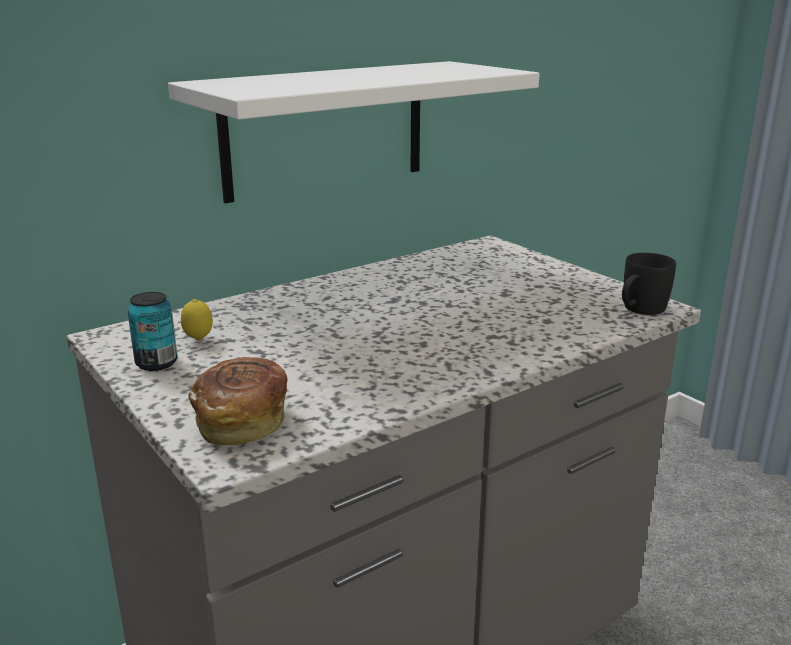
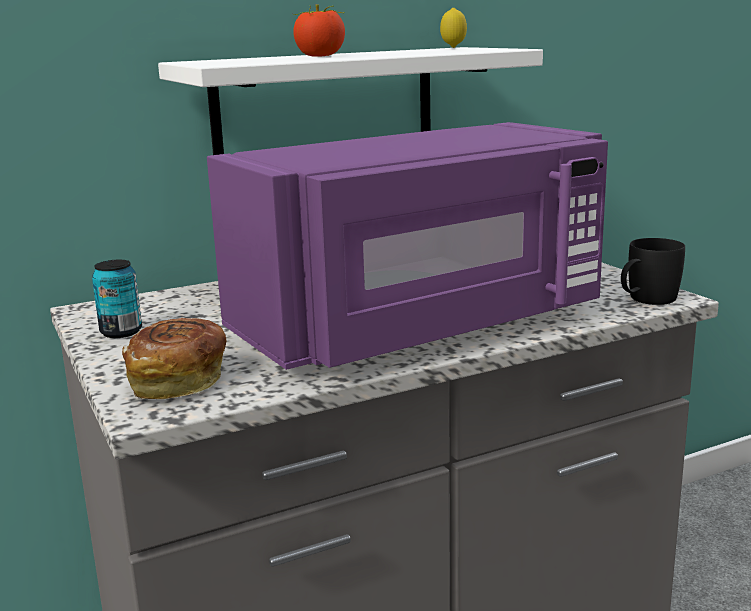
camera: 10 degrees right, 5 degrees down
lemon [181,299,213,341] -> lemon moved to [440,8,467,48]
none -> purple microwave [207,122,608,370]
none -> tomato [292,5,345,57]

